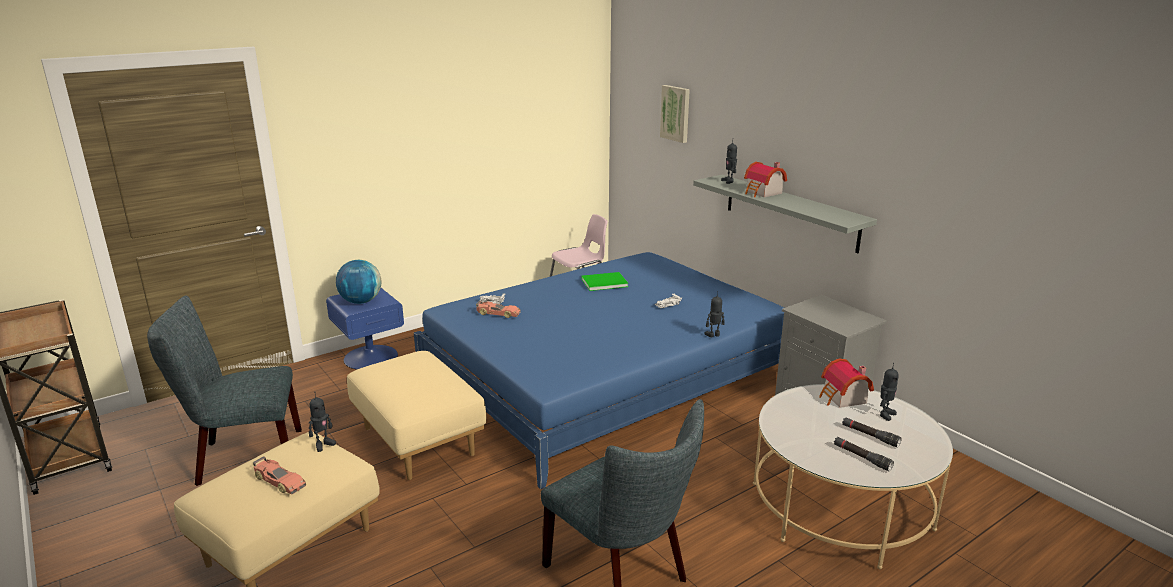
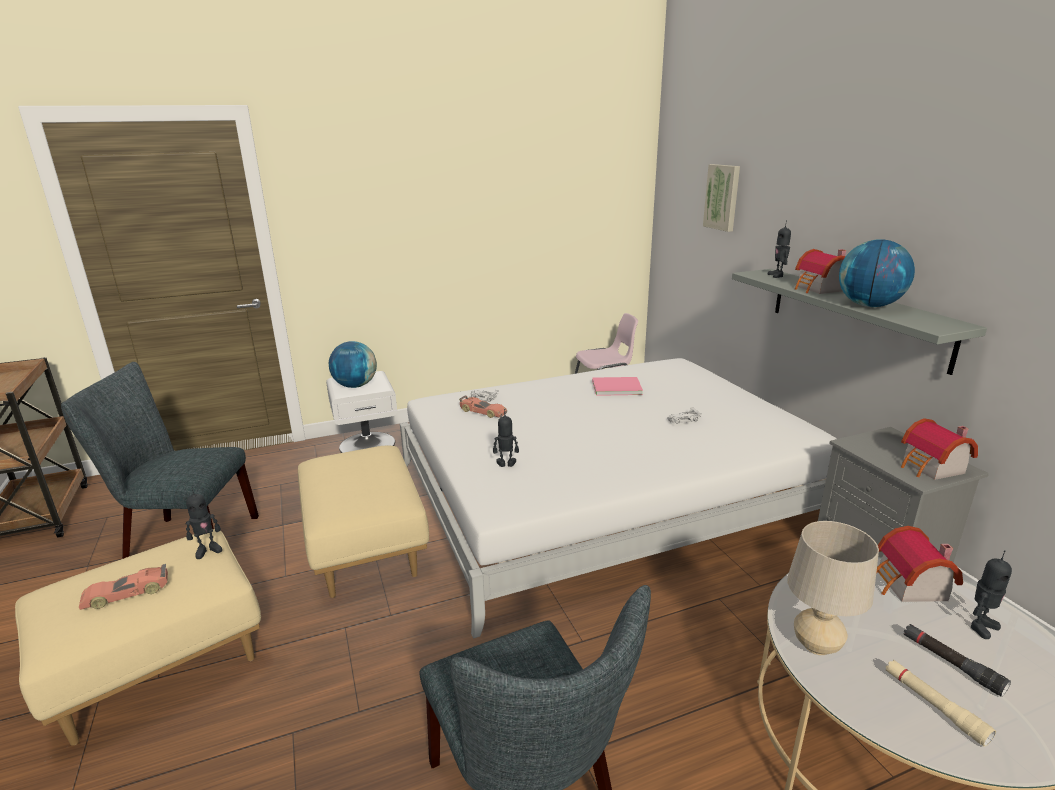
camera: 15 degrees right, 0 degrees up
toy car [253,456,306,495] -> toy car turned 105 degrees clockwise [79,564,168,610]
blue nightstand [326,288,404,369] -> white nightstand [326,371,397,453]
blue bed [414,252,784,489] -> white bed [400,358,837,638]
green book [581,272,628,291] -> pink book [592,377,643,396]
toy robot [705,291,725,337] -> toy robot moved to [493,409,519,467]
black flashlight [834,437,894,471] -> beige flashlight [886,660,996,747]
none -> beige table lamp [787,521,879,655]
none -> globe [839,239,915,307]
none -> toy house [901,418,978,480]

